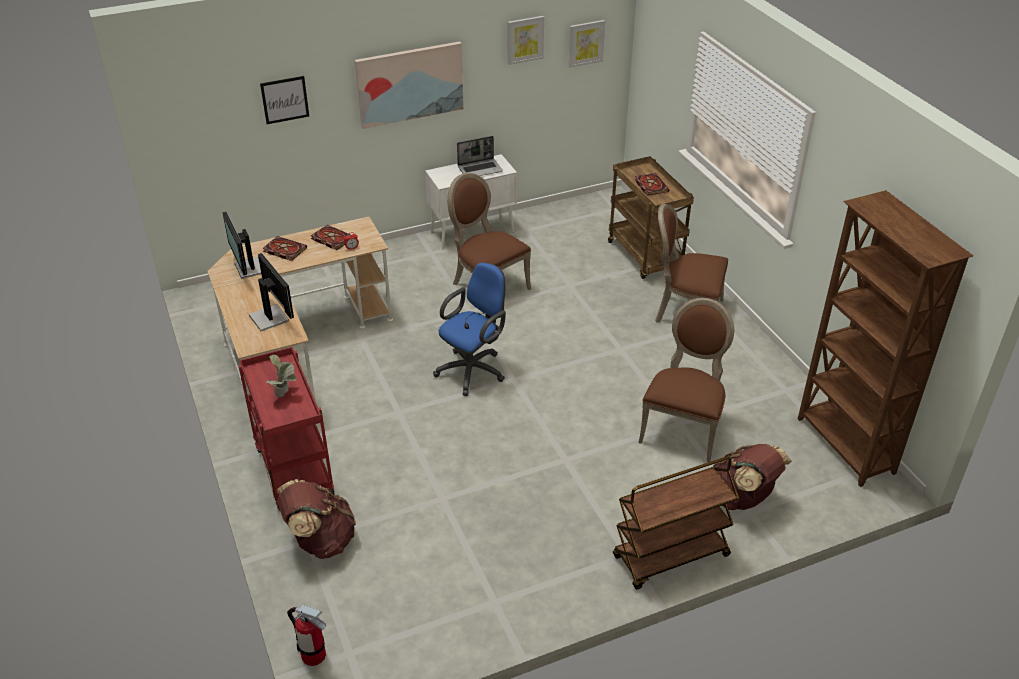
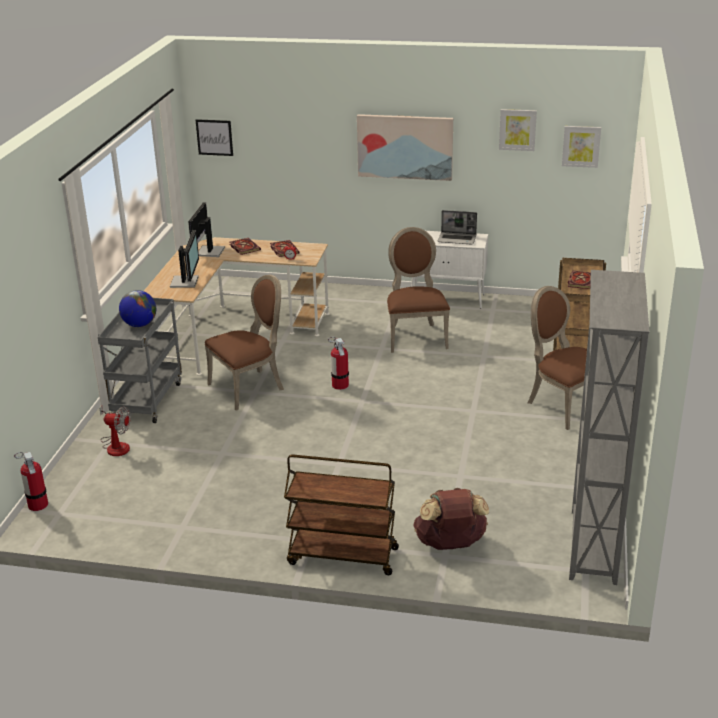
camera: 35 degrees right, 10 degrees down
red cart [238,347,335,511] -> grey cart [98,298,182,423]
picture [260,76,309,124] -> picture moved to [196,119,233,156]
potted plant [266,355,296,397] -> globe [119,290,156,327]
brown backpack [277,479,356,559] -> fan [100,406,131,456]
blue office chair [433,262,506,396] -> fire extinguisher [328,337,349,390]
brown chair [639,298,734,462] -> brown chair moved to [205,275,284,411]
brown bookcase [798,190,973,487] -> grey bookcase [569,270,649,585]

